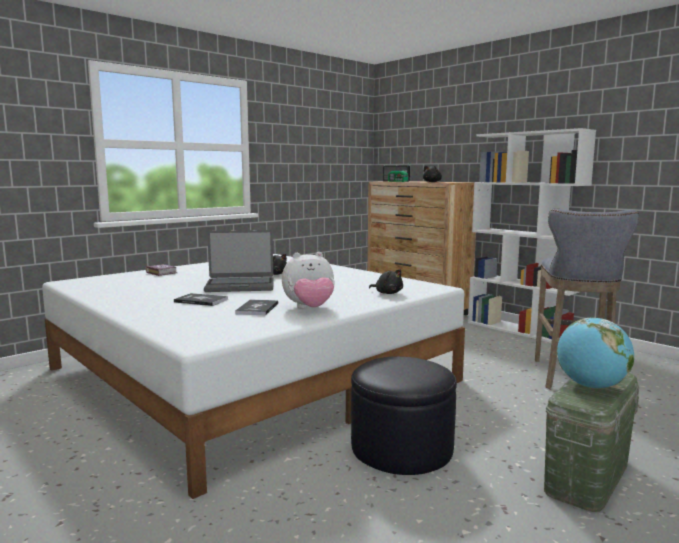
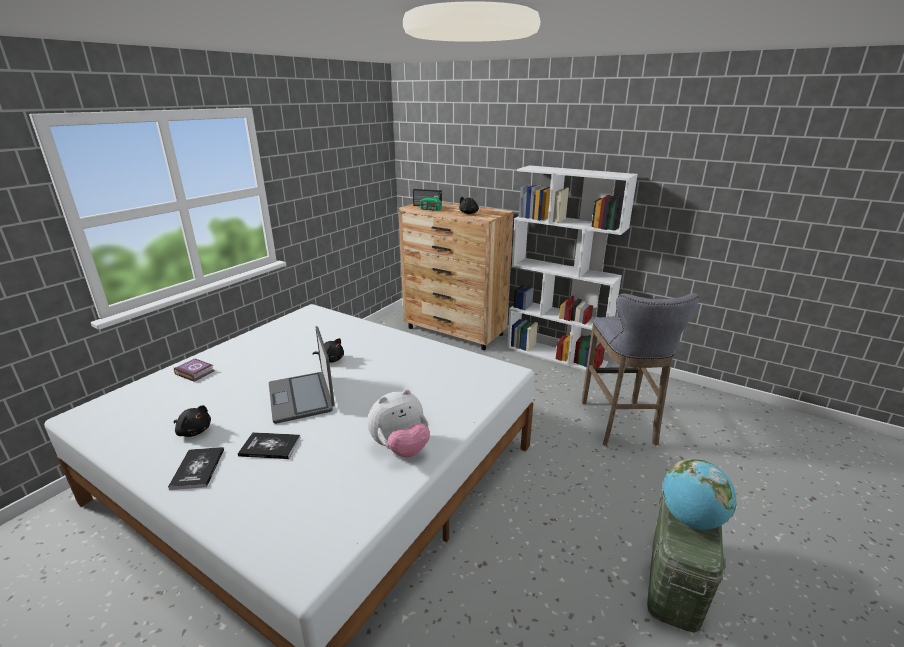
camera: 15 degrees left, 15 degrees up
laptop [204,230,273,292] -> laptop turned 90 degrees clockwise [269,326,335,424]
book [235,299,278,316] -> book moved to [168,447,224,490]
black ottoman [351,357,457,475] -> none
black plush toy [369,269,403,294] -> black plush toy moved to [174,405,211,437]

